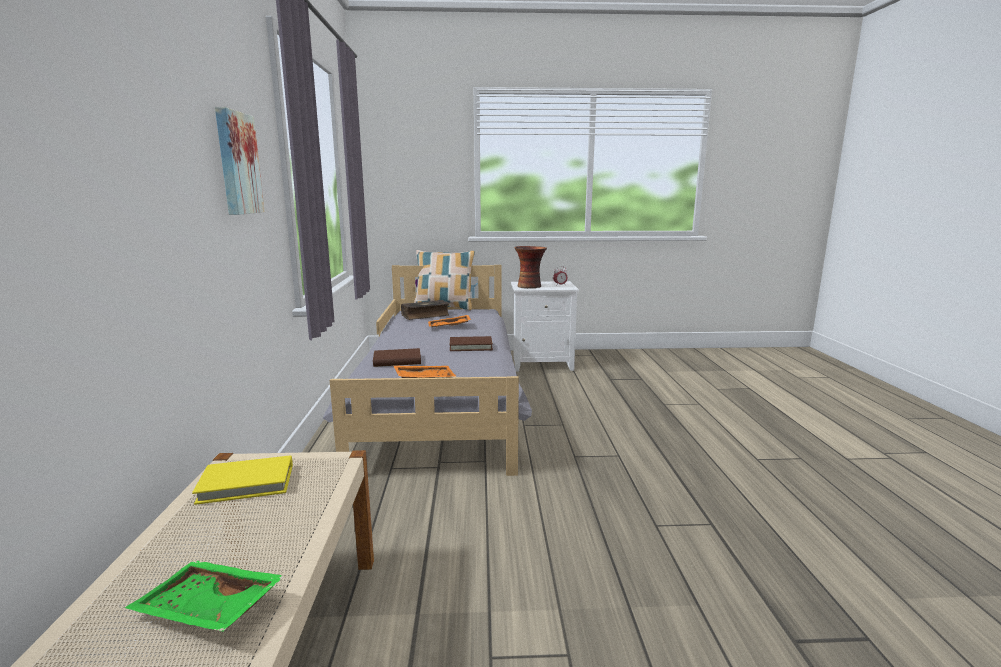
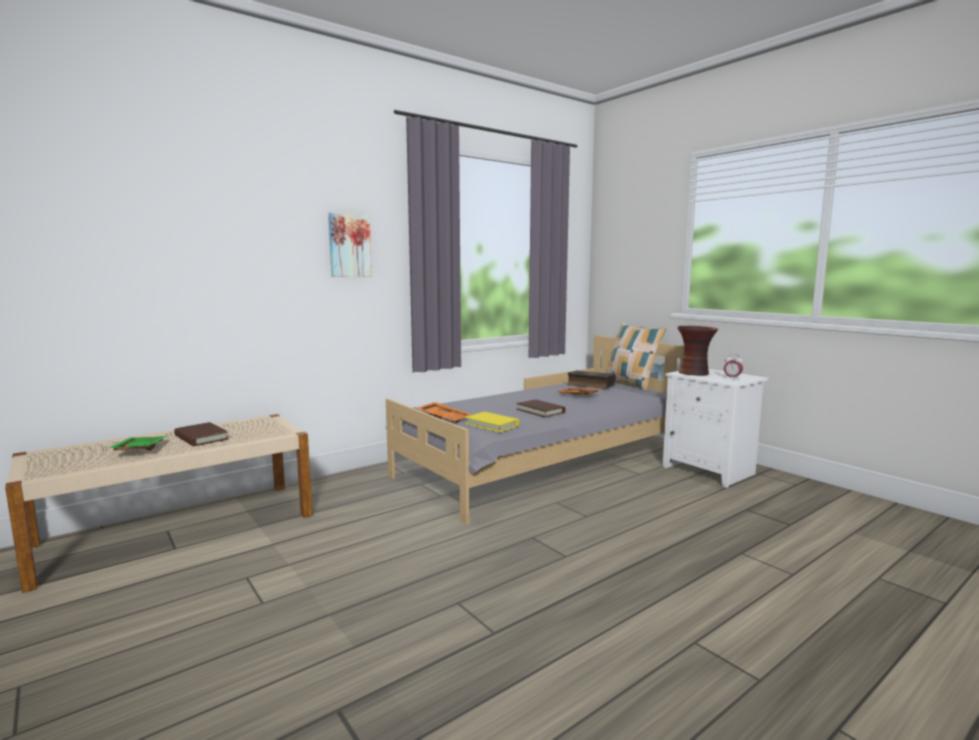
camera: 55 degrees right, 5 degrees down
yellow book [192,455,293,505] -> yellow book moved to [465,412,519,432]
brown book [373,348,421,367] -> brown book moved to [174,422,229,446]

